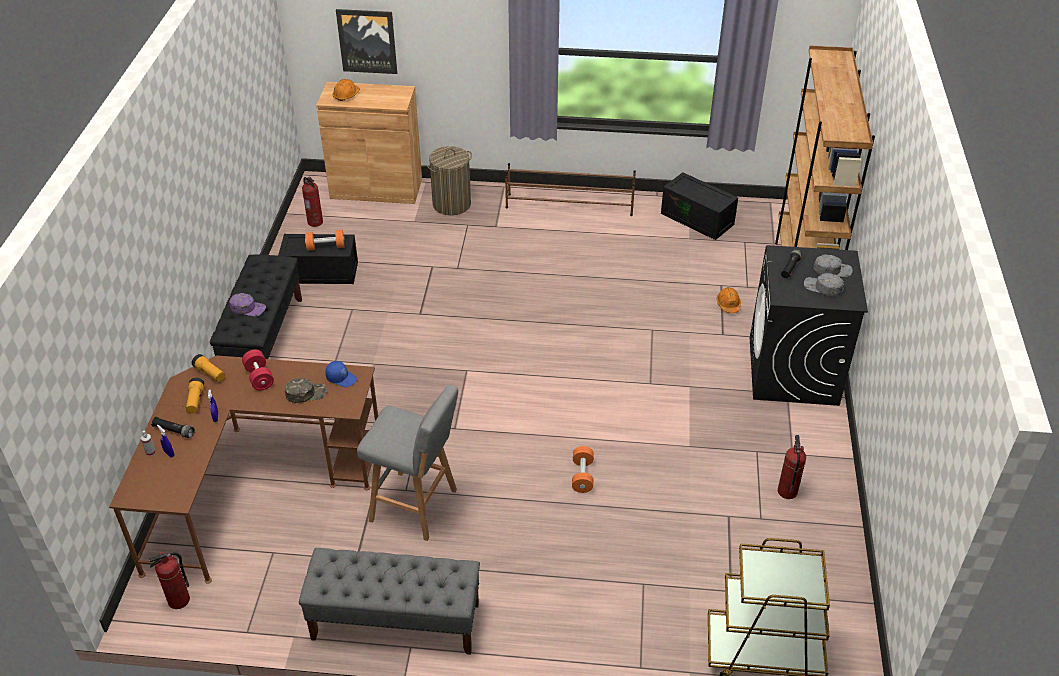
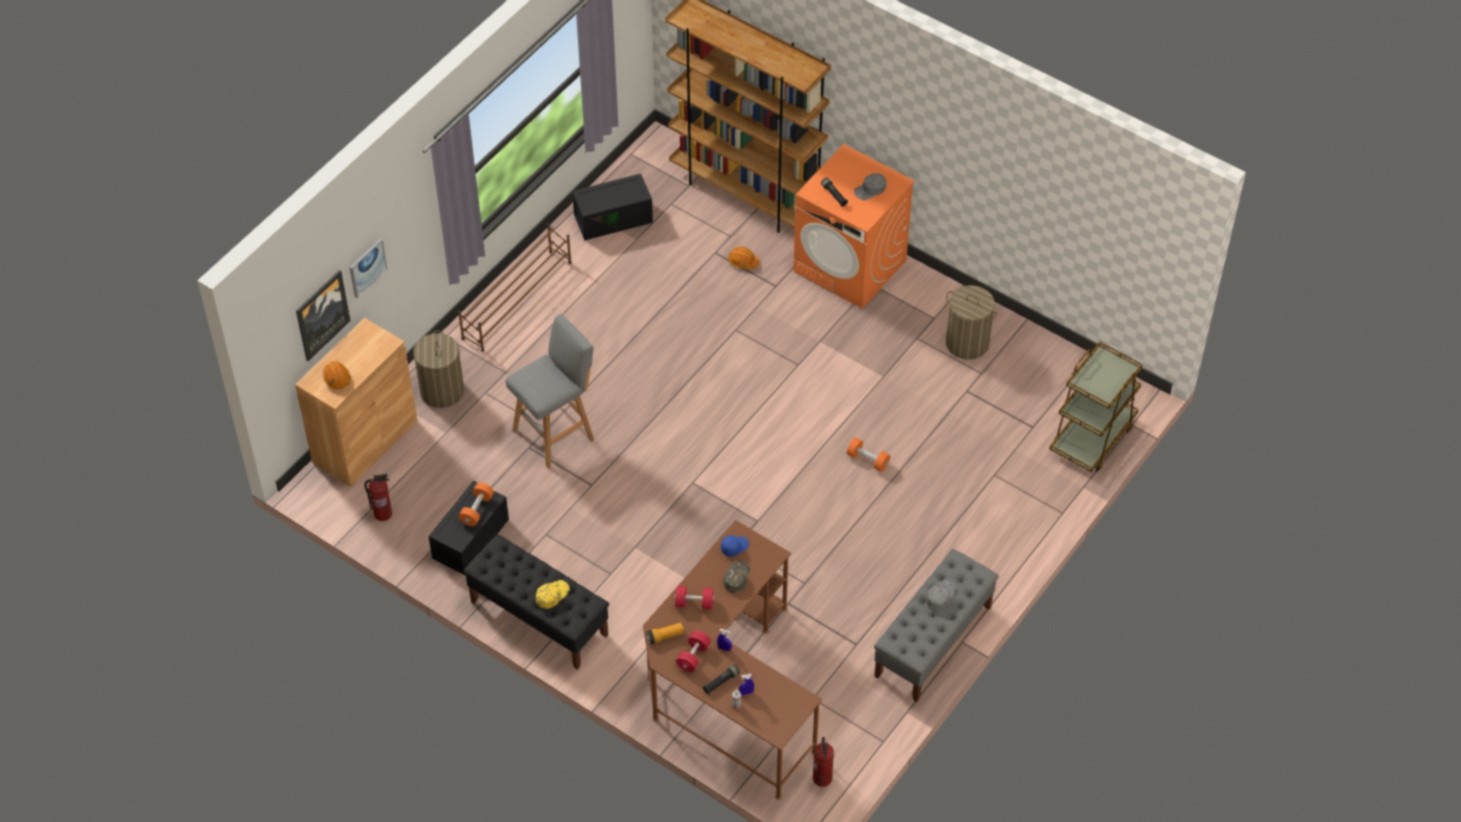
camera: 60 degrees left, 10 degrees up
flashlight [186,377,204,413] -> red dumbbell [676,630,711,672]
purple cap [229,293,266,316] -> yellow cap [536,580,570,609]
grey stool [357,385,458,541] -> grey stool moved to [506,314,594,468]
black washing machine [750,245,868,406] -> orange washing machine [794,144,914,309]
fire extinguisher [778,435,806,499] -> laundry basket [946,285,997,360]
grey cap [814,254,853,277] -> grey cap moved to [926,580,957,610]
none -> picture [350,239,387,298]

